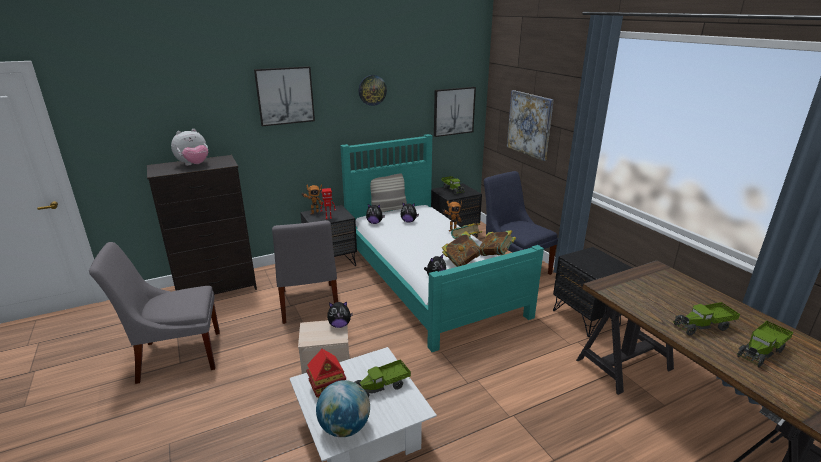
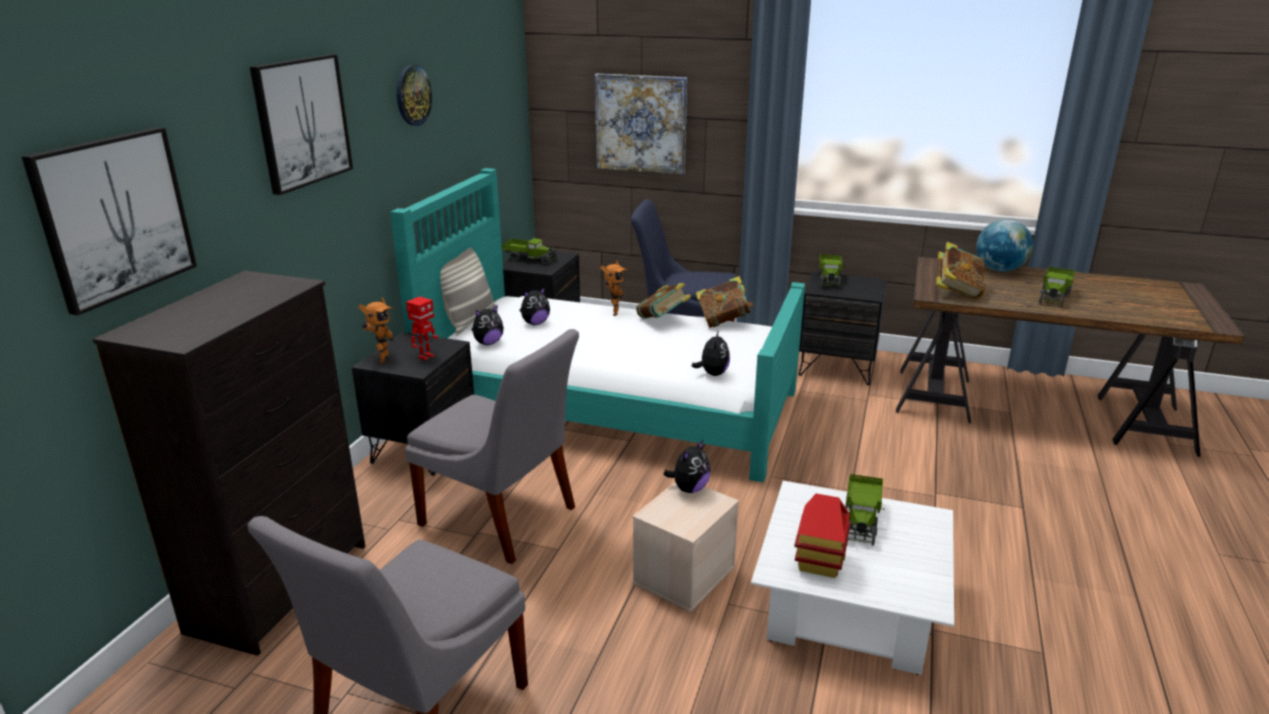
camera: 45 degrees left, 0 degrees up
plush toy [171,129,208,166] -> none
globe [316,380,370,437] -> globe moved to [976,219,1033,272]
picture [434,87,476,137] -> picture moved to [22,127,197,316]
book [442,231,482,267] -> book moved to [936,242,985,300]
toy truck [737,321,793,367] -> toy truck moved to [818,254,845,289]

